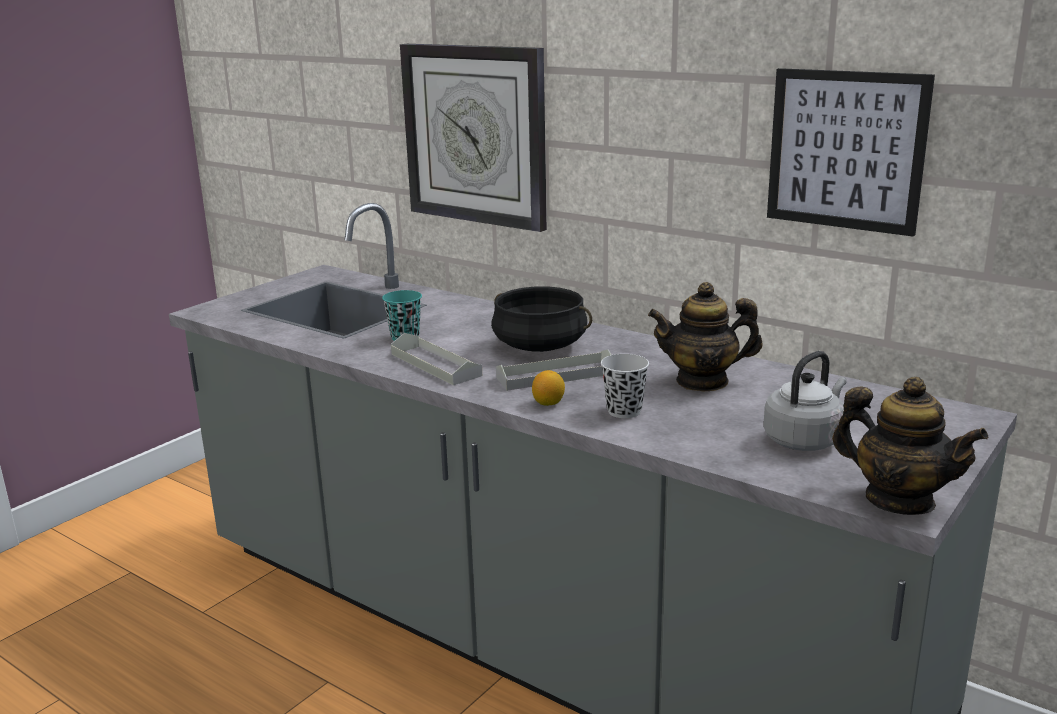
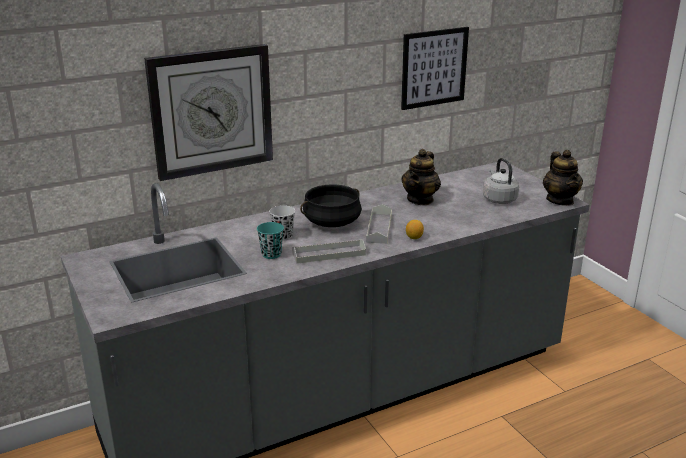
camera: 65 degrees left, 5 degrees up
black cup [601,354,649,418] -> black cup moved to [269,205,295,241]
teapot [832,377,988,515] -> teapot turned 105 degrees clockwise [543,150,583,206]

